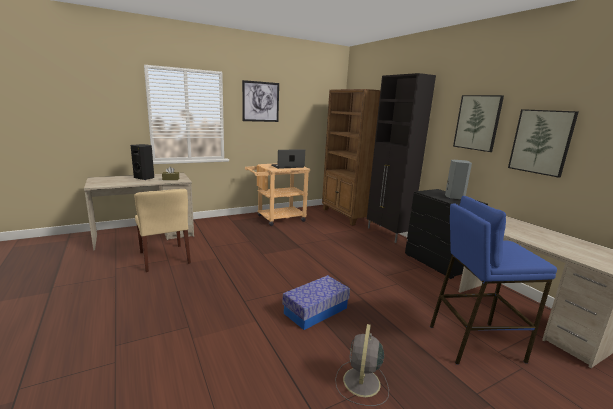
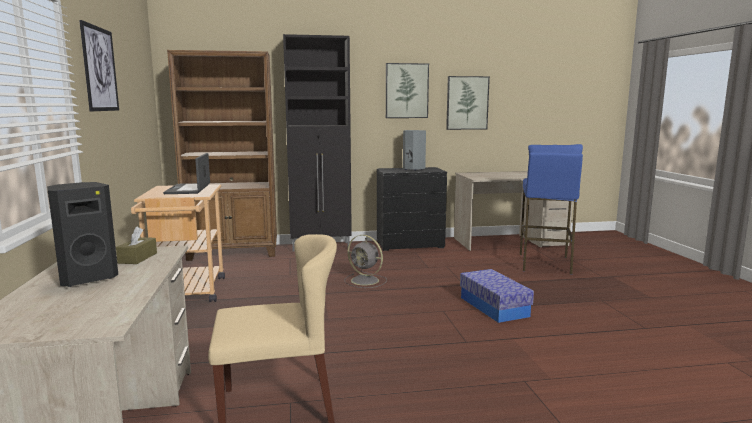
camera: 70 degrees left, 5 degrees down
grey fan [335,324,389,406] -> grey fan moved to [344,235,387,288]

